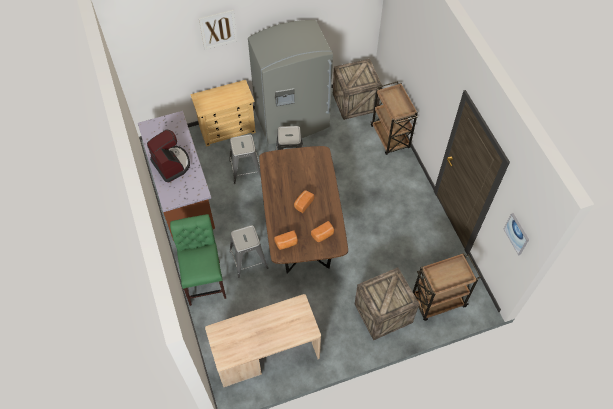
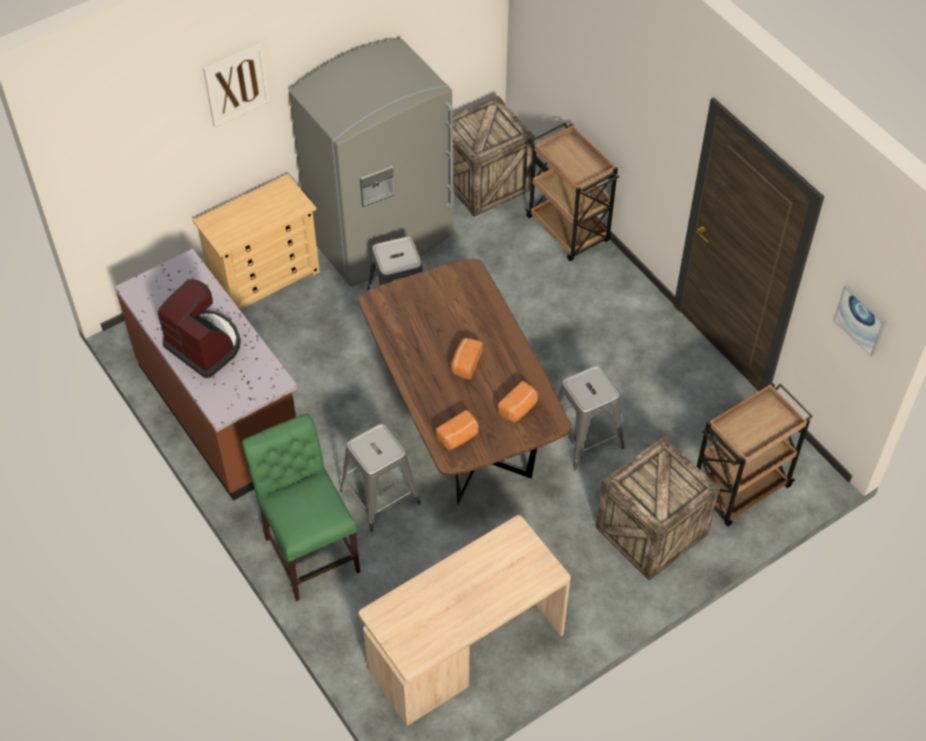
camera: 15 degrees left, 5 degrees down
grey stool [229,134,261,184] -> grey stool moved to [558,366,625,470]

